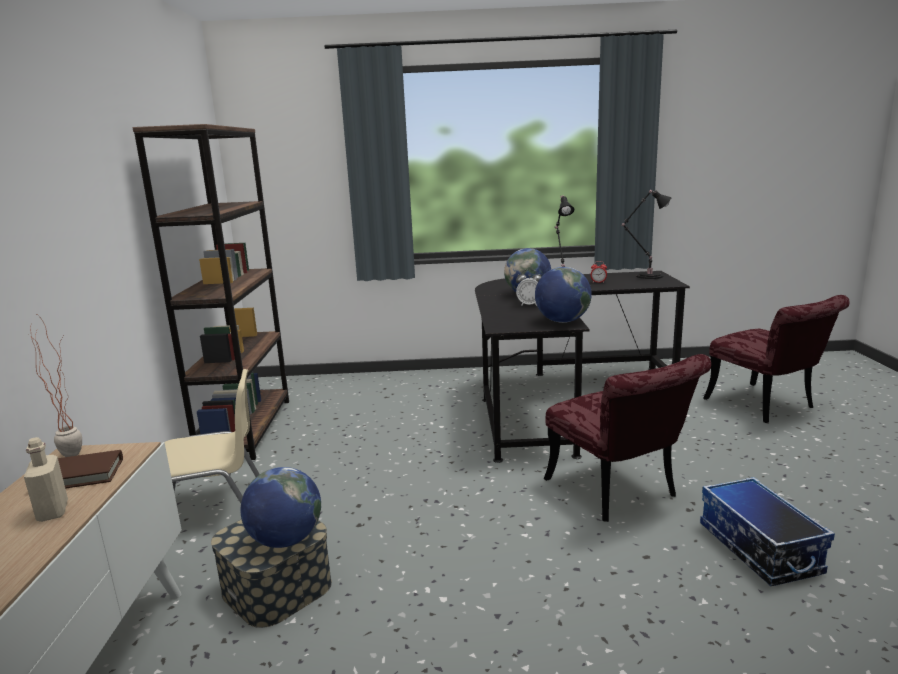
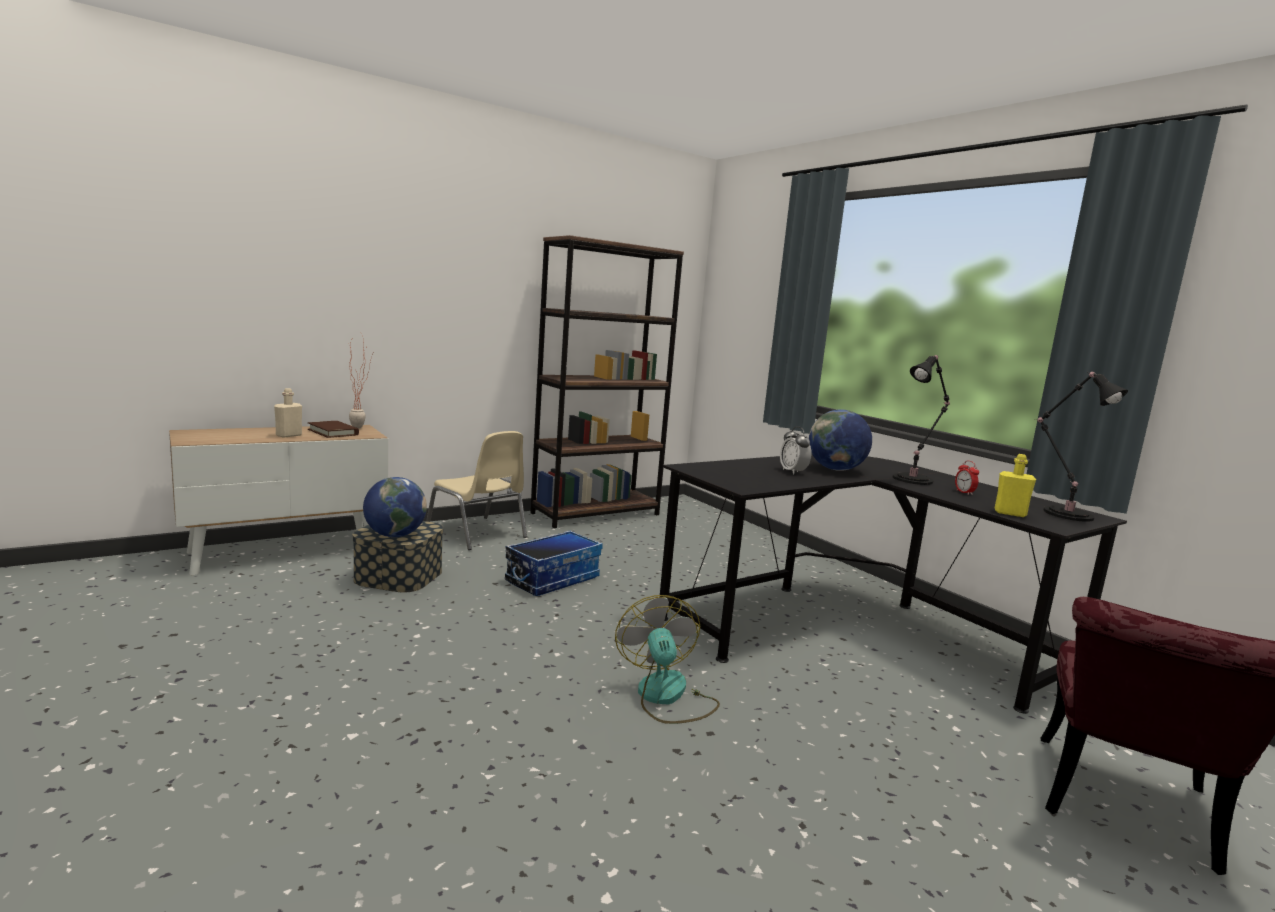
camera: 55 degrees right, 5 degrees down
globe [535,267,592,323] -> none
red chair [544,354,711,522] -> fan [615,595,720,724]
storage box [700,477,835,586] -> storage box moved to [505,530,603,596]
none -> yellow bottle [995,454,1036,517]

